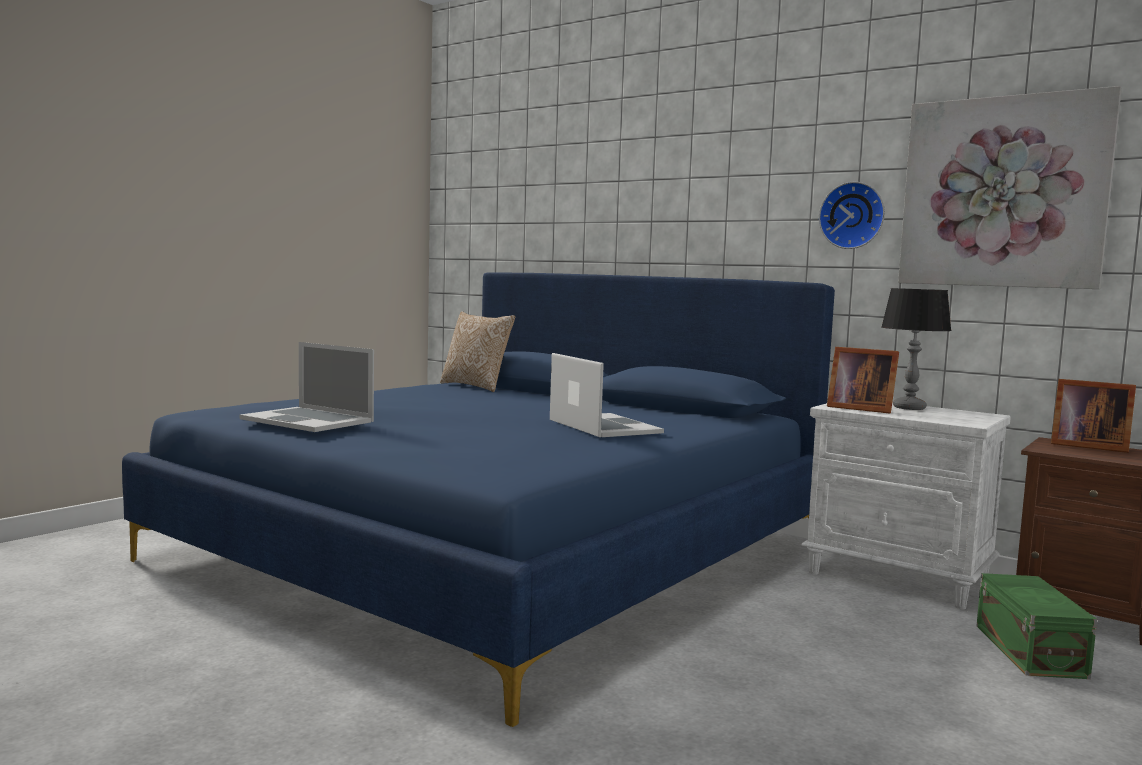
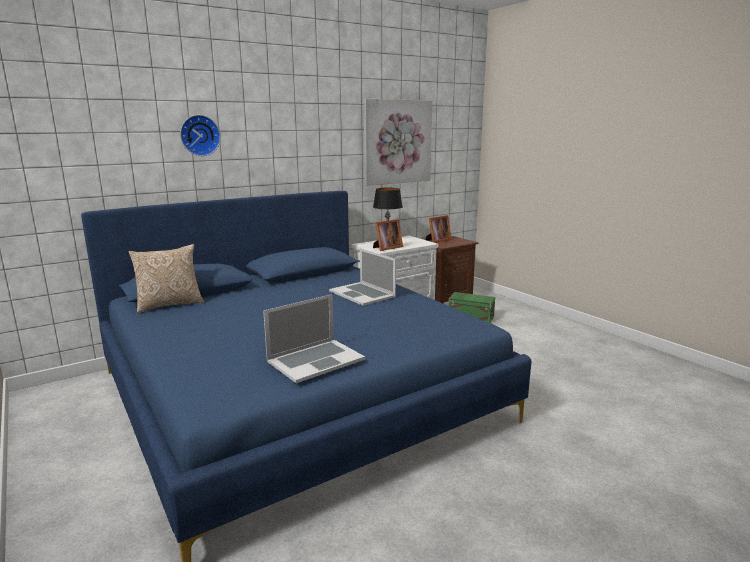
camera: 70 degrees left, 10 degrees up
laptop [550,353,664,437] -> laptop turned 120 degrees counterclockwise [329,248,396,306]
wall clock [819,182,885,249] -> wall clock moved to [180,115,221,156]

